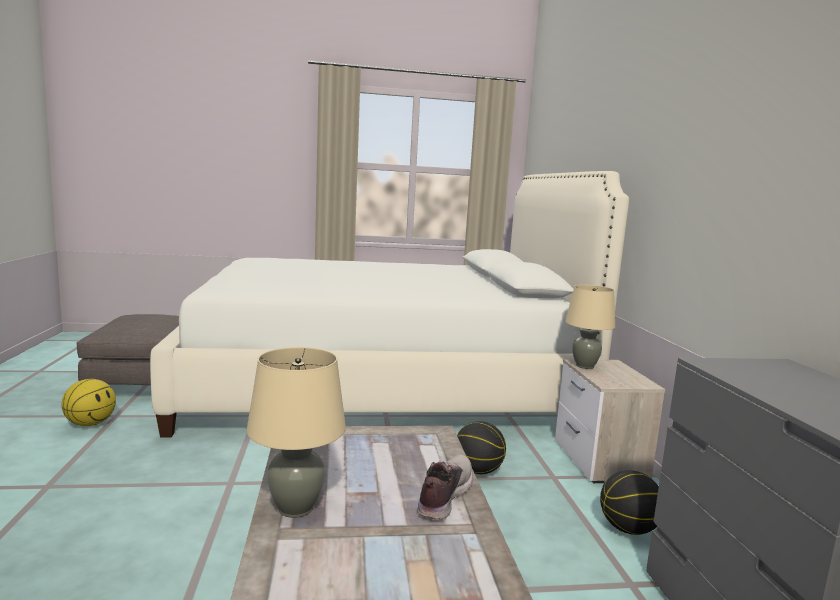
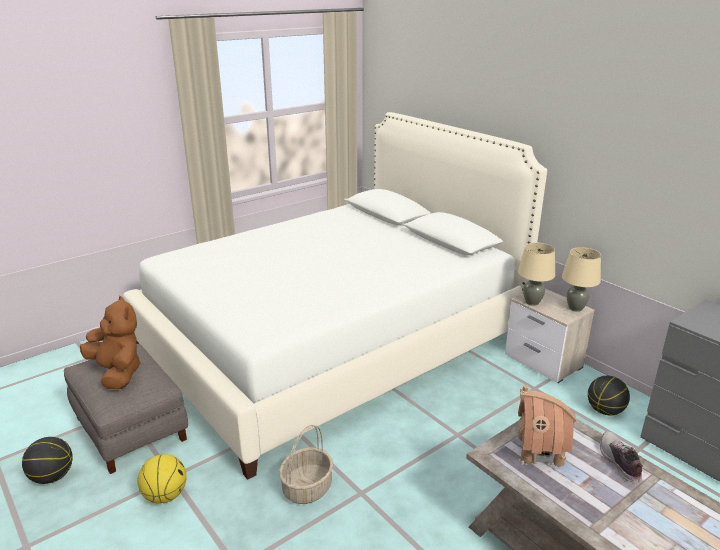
camera: 30 degrees left, 15 degrees up
beige table lamp [246,347,346,518] -> beige table lamp moved to [562,247,601,312]
basketball [457,421,506,474] -> basketball moved to [22,437,73,484]
none -> brown plush toy [80,296,141,389]
none -> basket [279,425,333,504]
none -> toy house [516,385,577,467]

